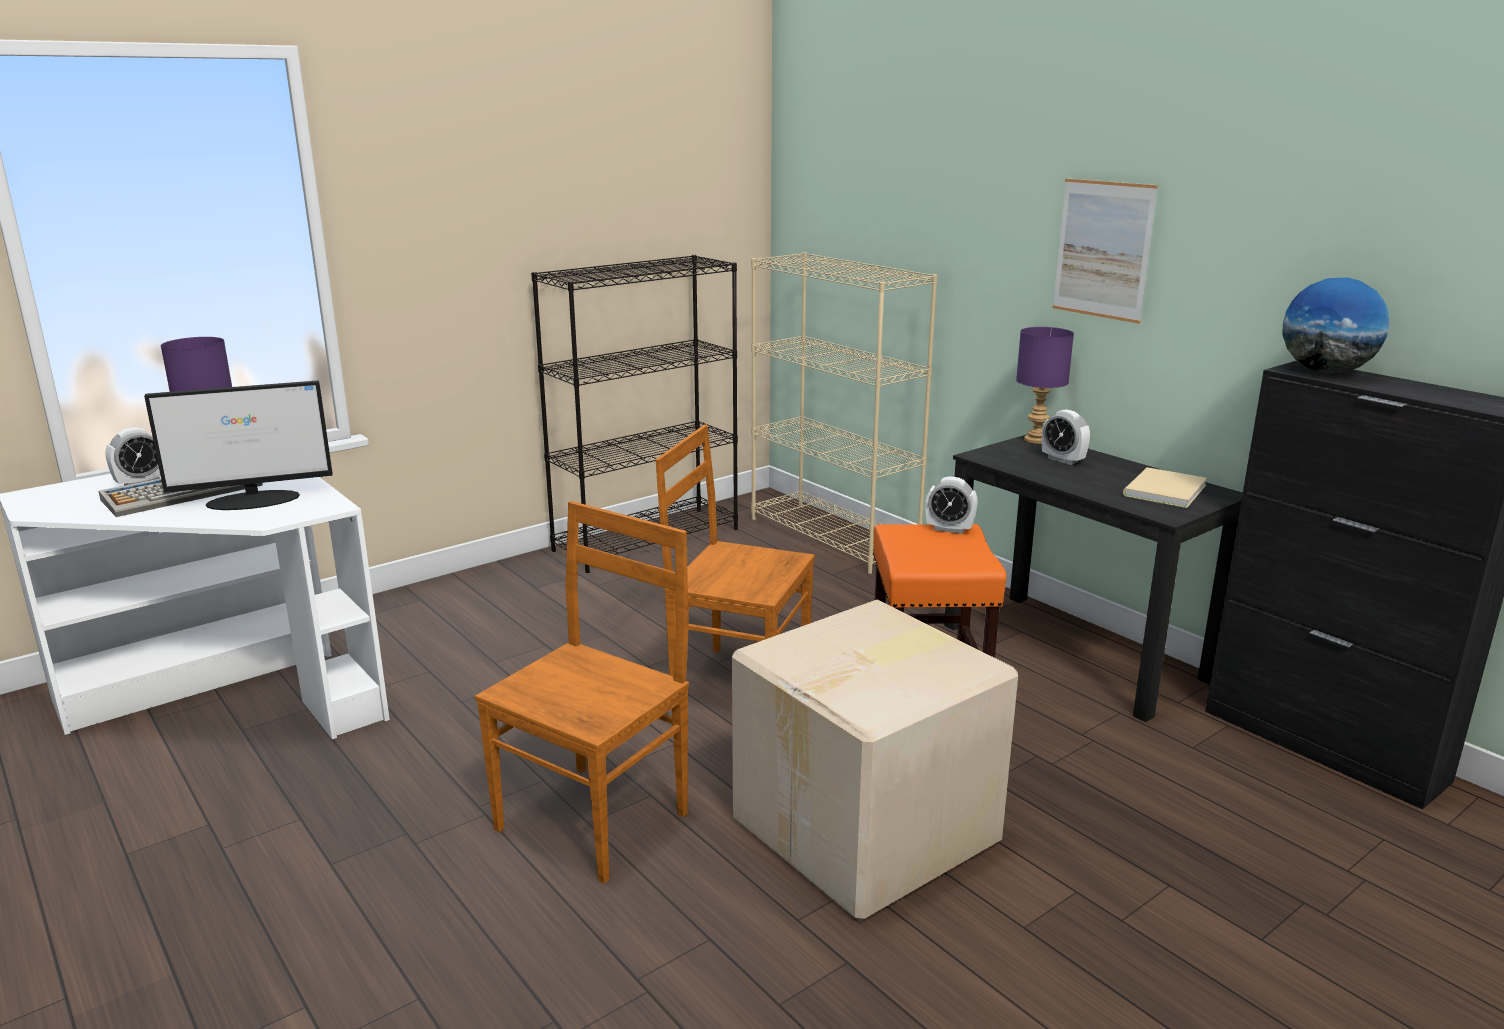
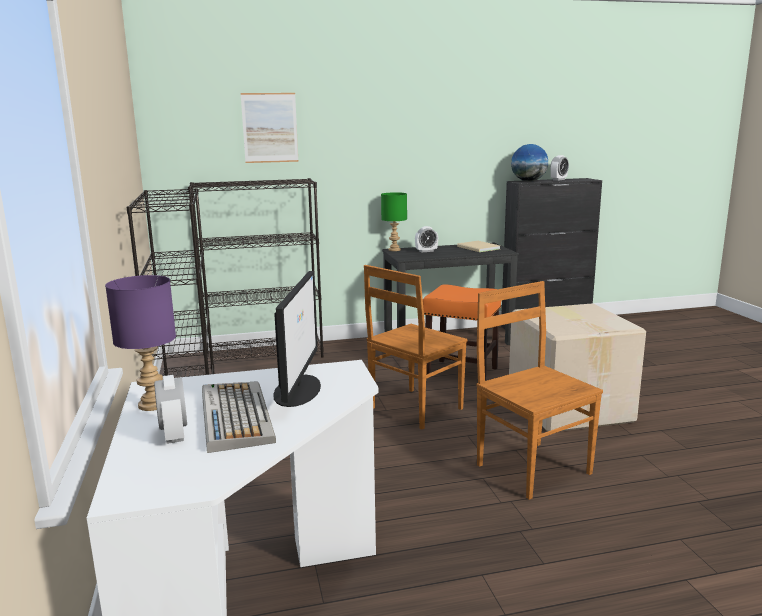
camera: 65 degrees left, 5 degrees down
beige bookcase [751,252,938,574] -> black bookcase [188,178,324,362]
alarm clock [925,476,977,534] -> alarm clock moved to [550,155,569,181]
purple table lamp [1016,327,1074,444] -> green table lamp [381,192,407,251]
picture [1052,178,1158,324] -> picture moved to [241,93,299,163]

